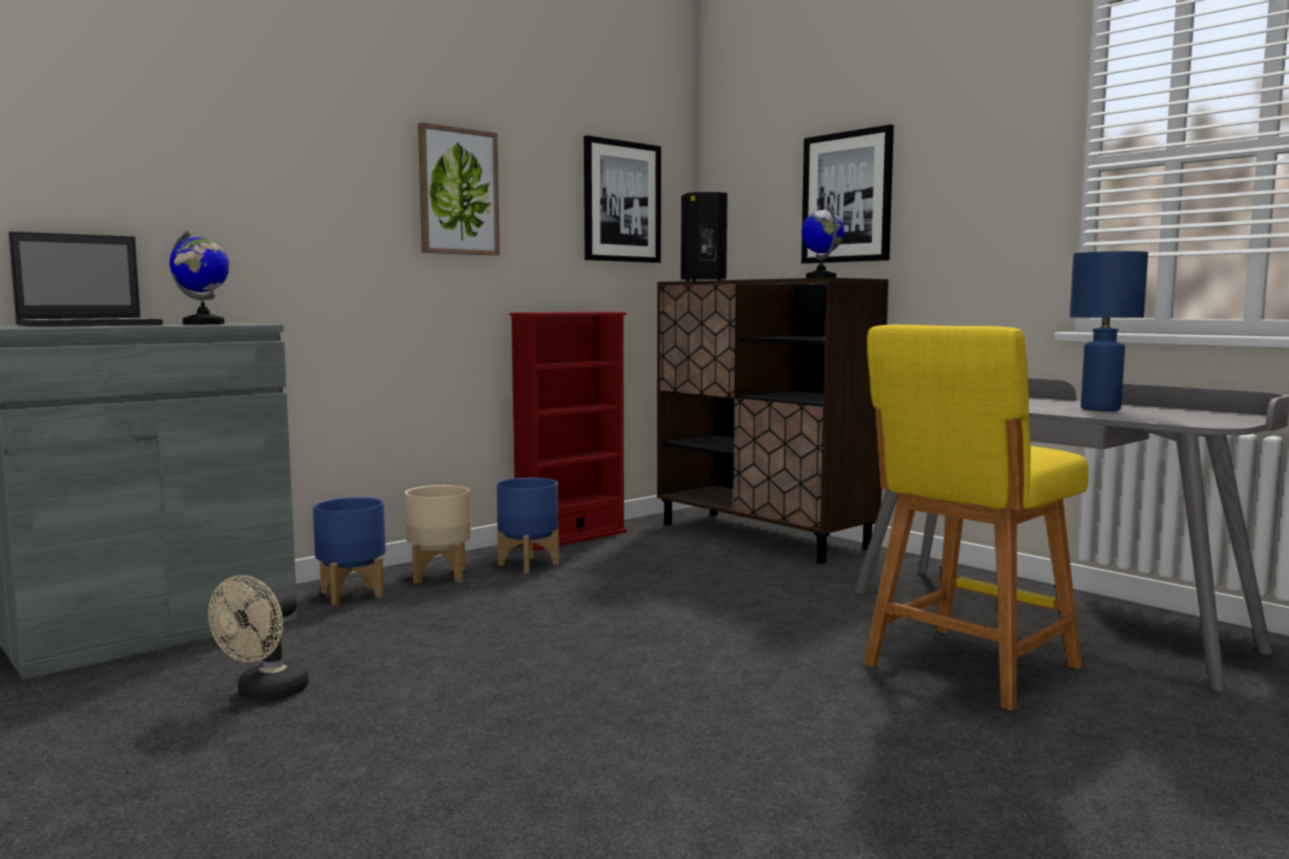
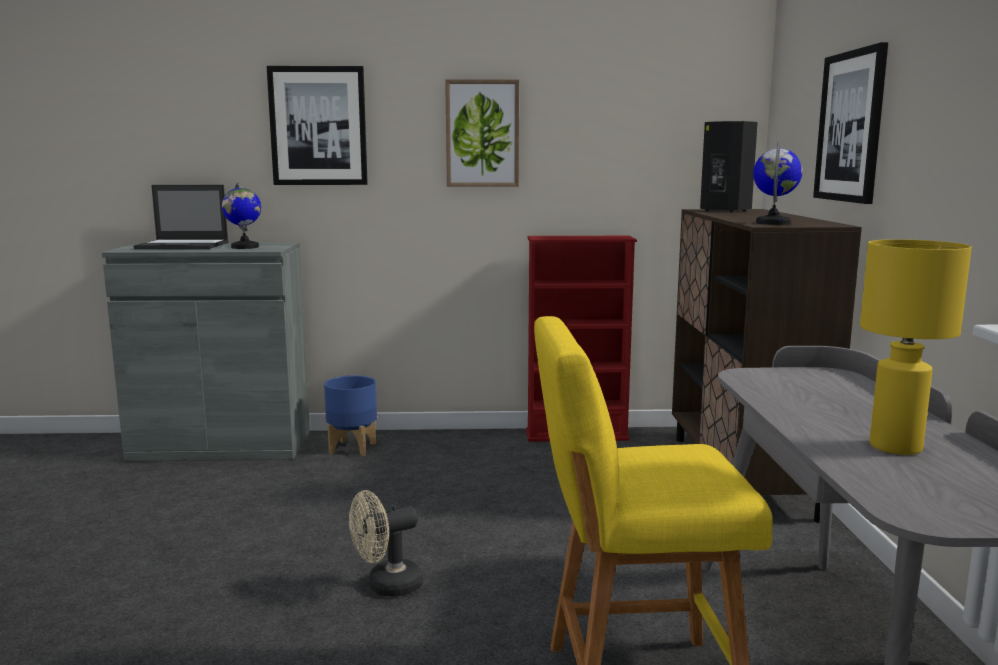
camera: 40 degrees right, 5 degrees up
beige fan [208,575,309,701] -> beige fan moved to [349,490,423,597]
beige planter [405,485,471,584] -> none
blue planter [497,478,559,573] -> none
picture [584,135,661,263] -> picture moved to [267,66,368,185]
blue table lamp [1070,251,1148,411] -> yellow table lamp [860,239,972,455]

